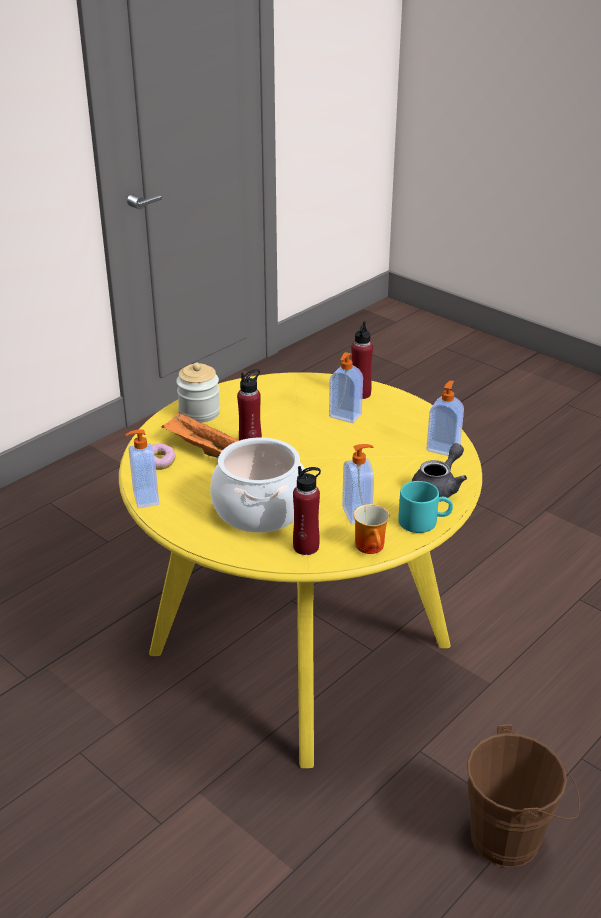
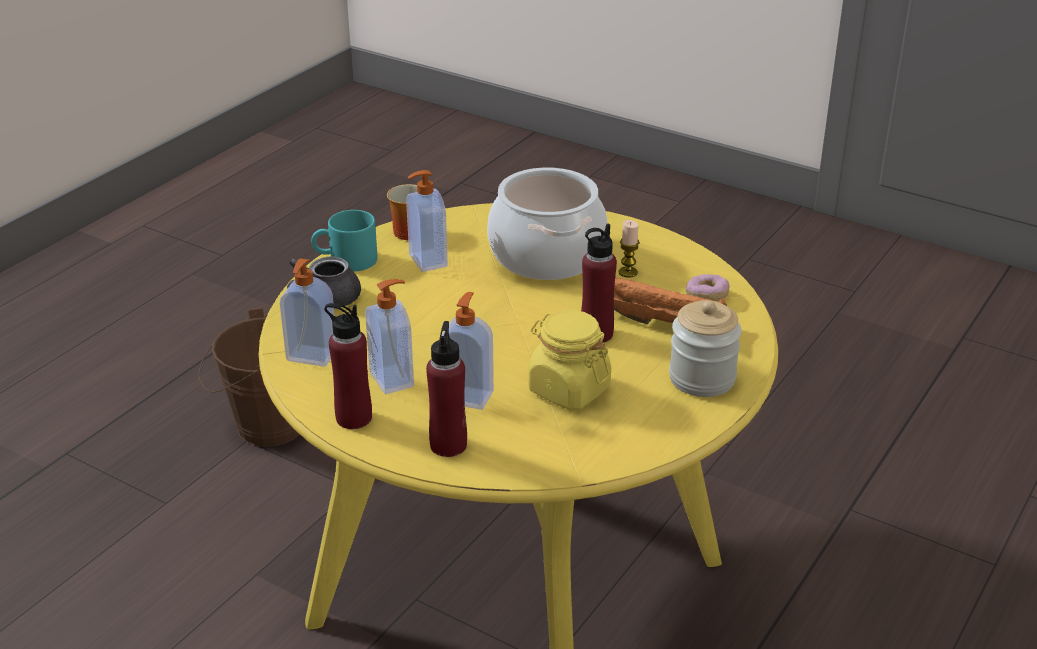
camera: 170 degrees right, 0 degrees up
soap dispenser [125,429,159,508] -> soap dispenser moved to [365,279,414,394]
red bottle [293,466,321,555] -> red bottle moved to [325,303,372,429]
none -> yellow jar [529,310,611,410]
none -> candle [619,220,640,278]

